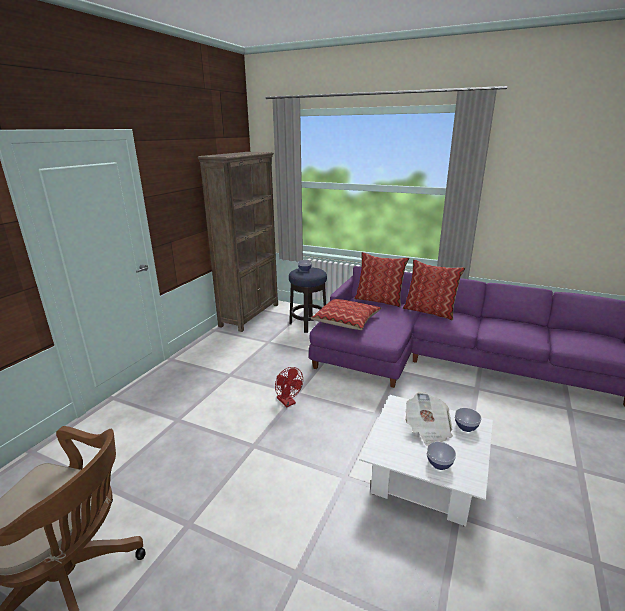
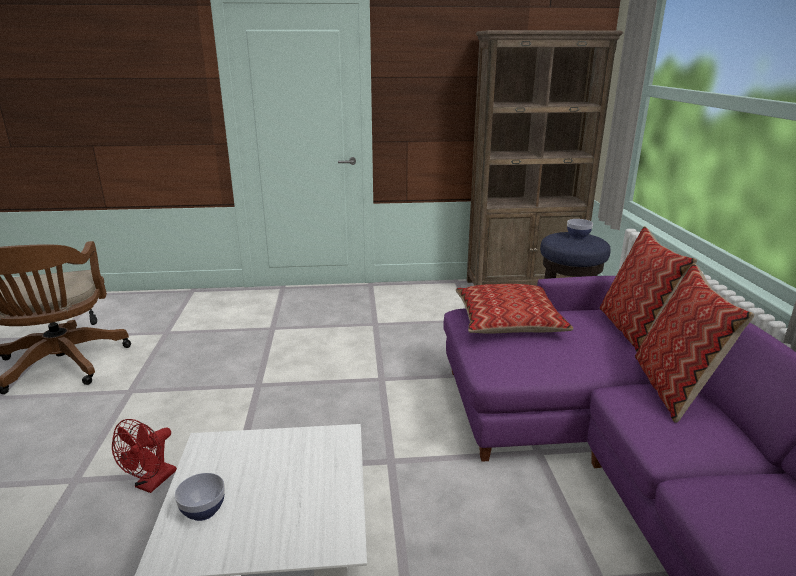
camera: 60 degrees right, 0 degrees up
red fan [275,367,303,407] -> red fan moved to [112,419,177,493]
newspaper [405,392,453,447] -> none
bowl [455,408,481,432] -> none

